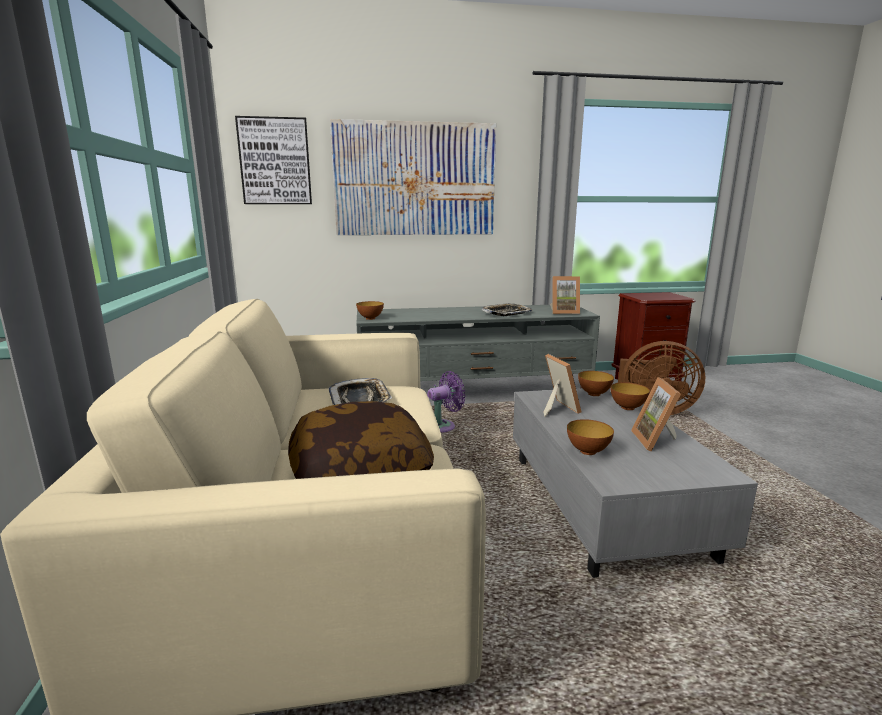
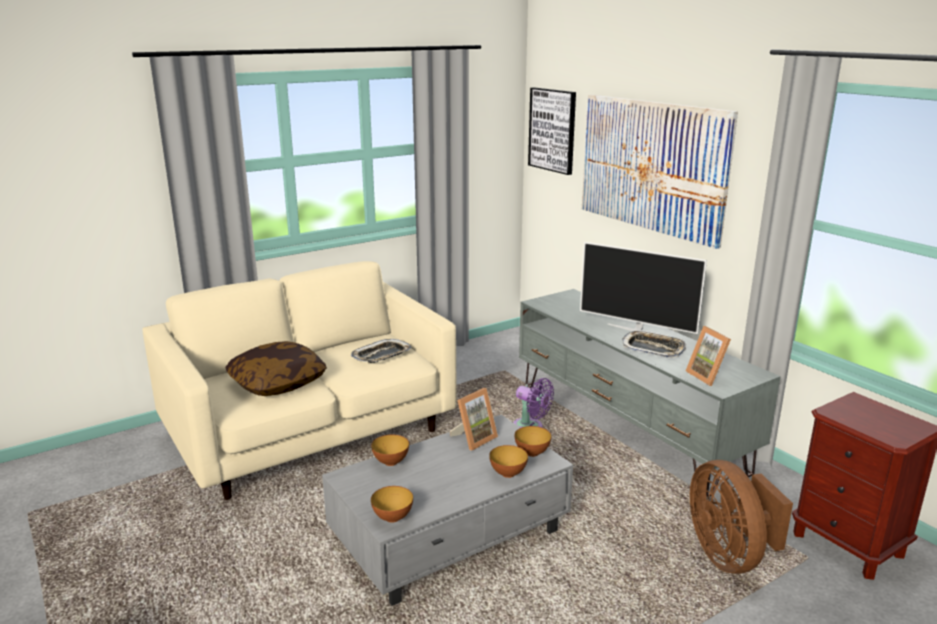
camera: 65 degrees right, 5 degrees up
bowl [356,301,384,320] -> bowl moved to [371,486,413,523]
picture frame [631,377,681,451] -> none
none -> television [580,242,707,336]

